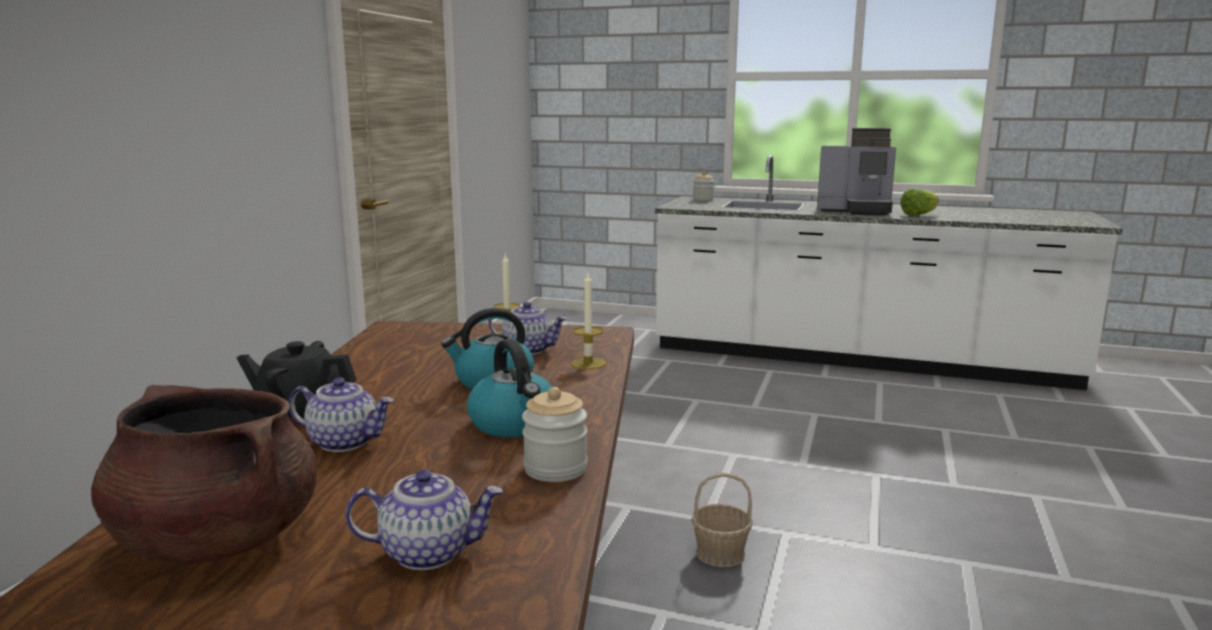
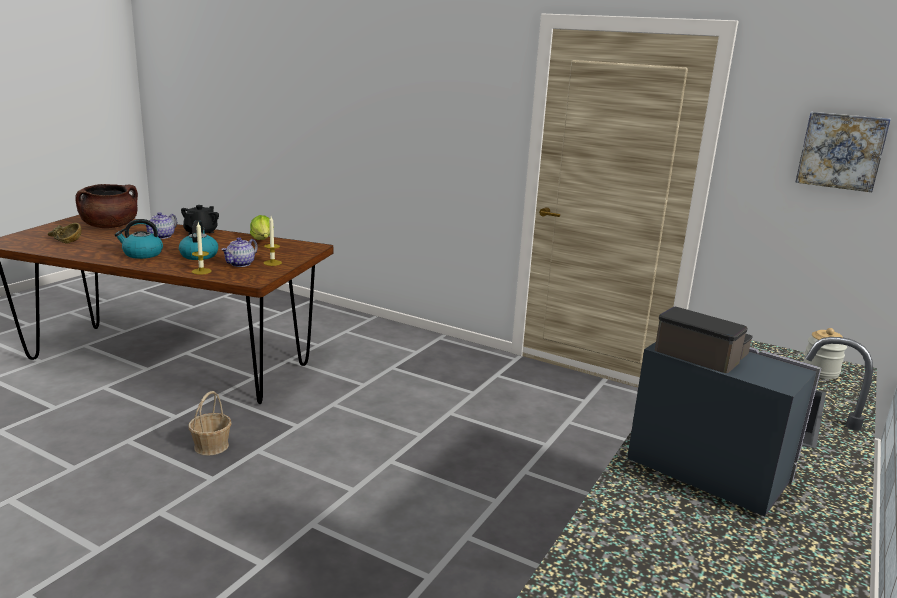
camera: 100 degrees right, 5 degrees up
teapot [345,469,503,570] -> brown bowl [48,223,82,244]
jar [522,387,587,482] -> none
coffee machine [817,128,896,215] -> coffee machine turned 105 degrees clockwise [627,307,821,517]
lettuce [900,188,939,216] -> lettuce moved to [250,215,270,240]
none -> picture [795,112,891,192]

